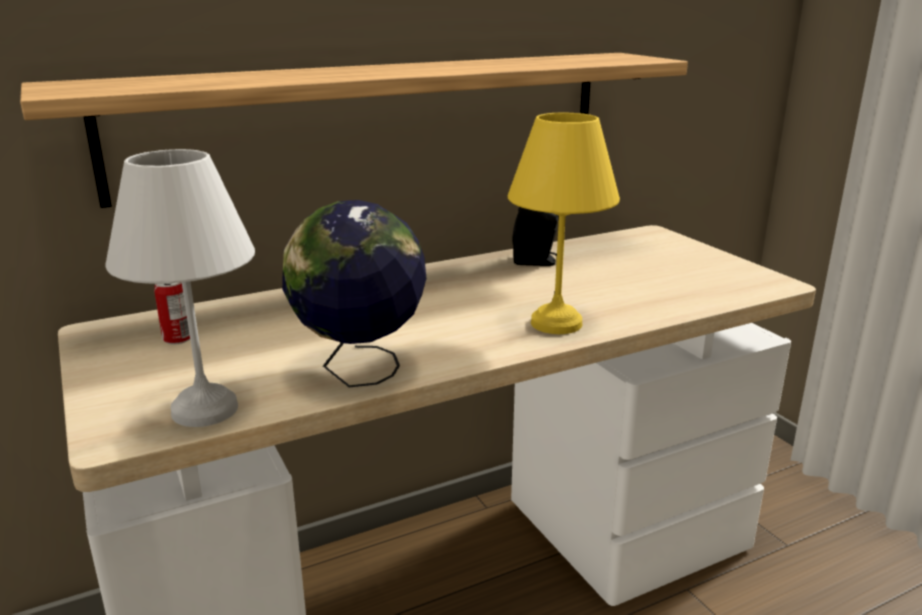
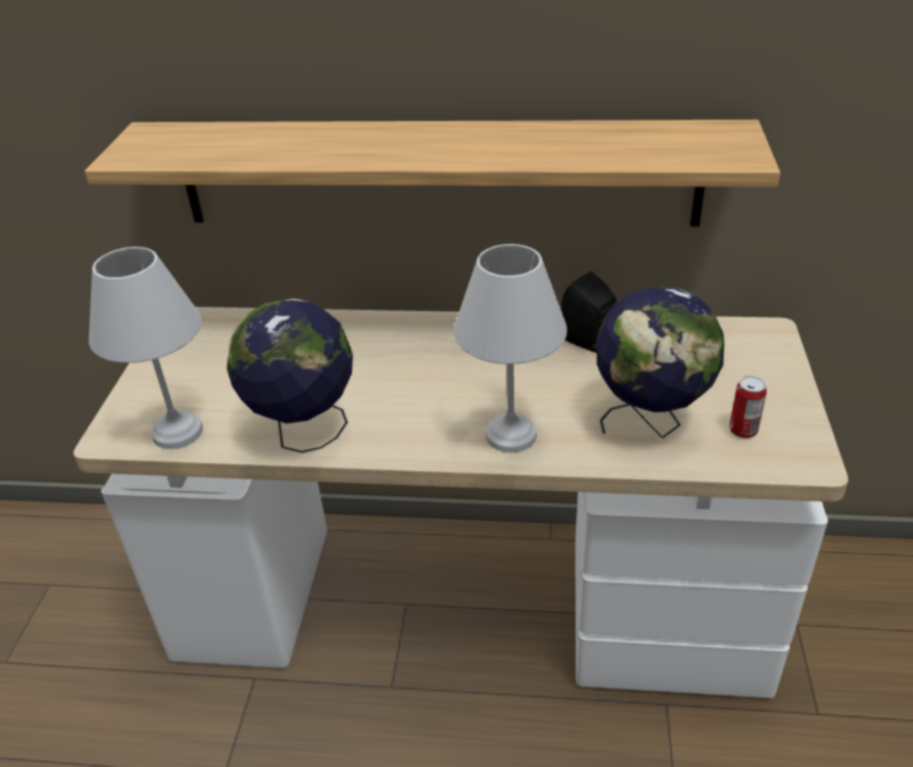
camera: 35 degrees right, 15 degrees up
can [154,282,190,344] -> can moved to [729,375,767,438]
yellow table lamp [508,112,620,334] -> white table lamp [454,244,567,453]
none -> globe [596,286,724,438]

